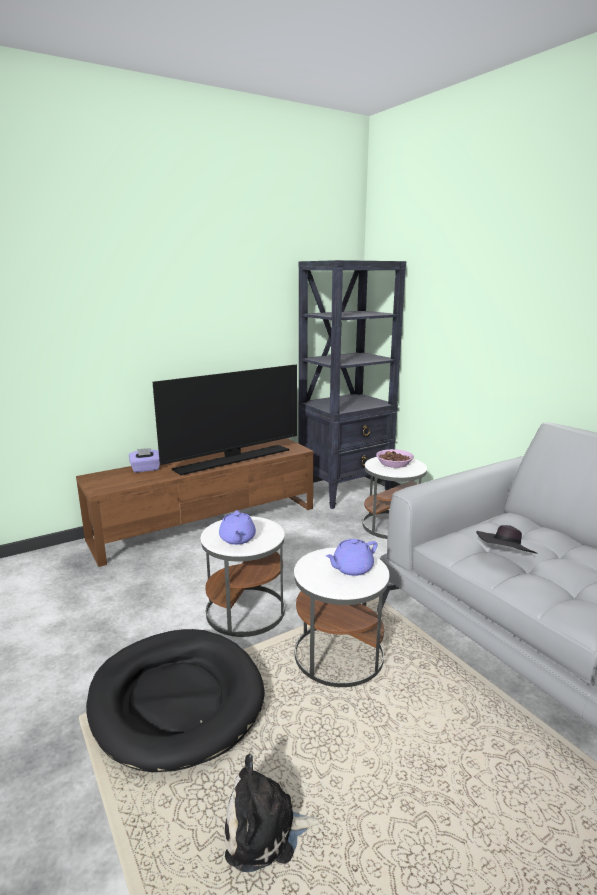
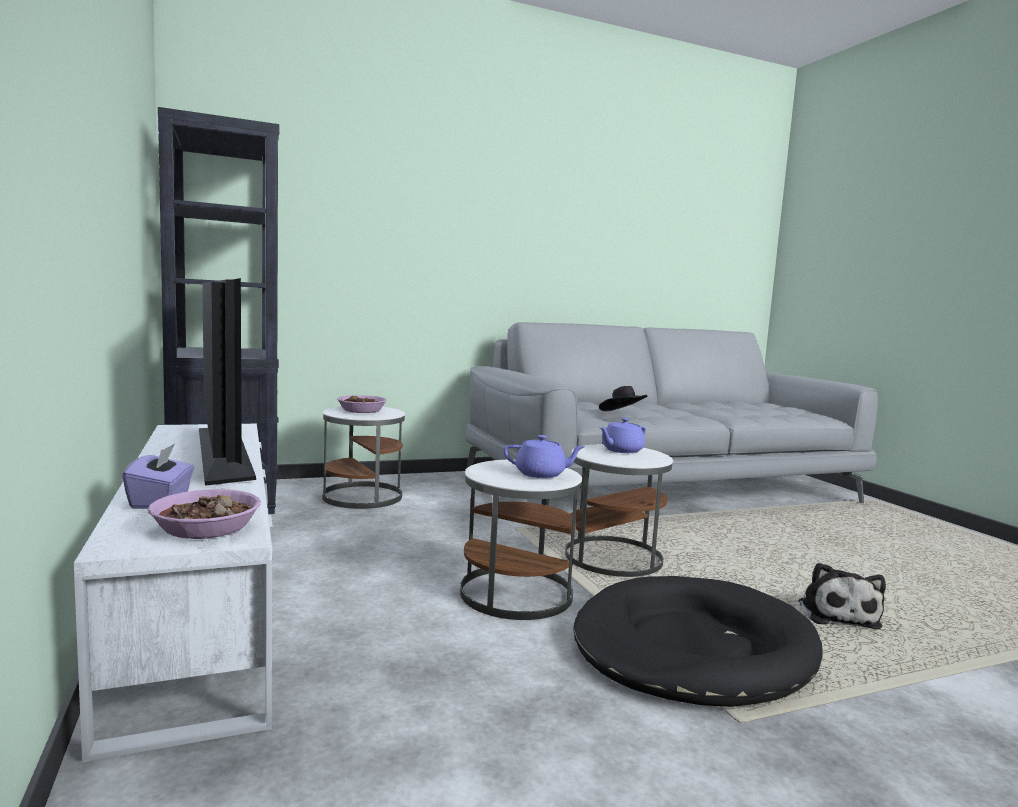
camera: 80 degrees left, 10 degrees down
brown tv stand [76,438,314,567] -> white tv stand [74,424,273,763]
purple teapot [326,539,377,576] -> purple teapot turned 75 degrees clockwise [599,418,646,453]
none -> bowl [148,489,261,539]

